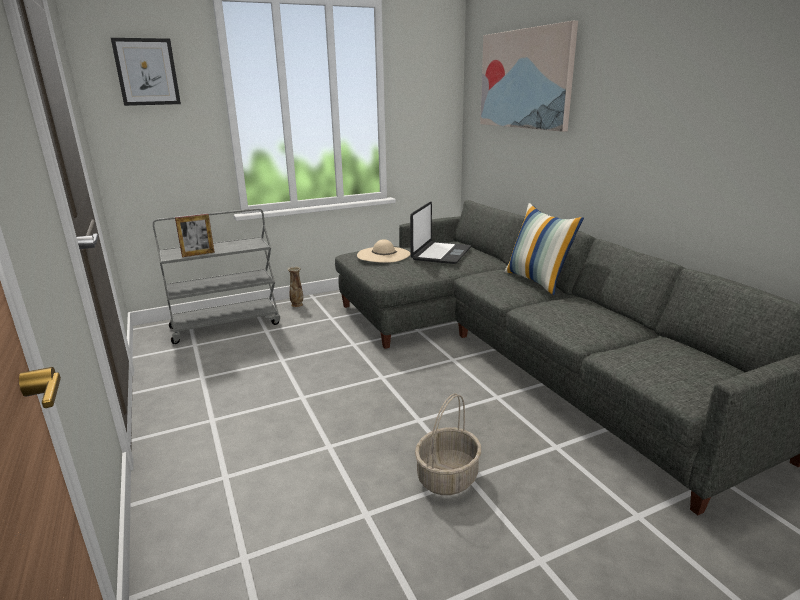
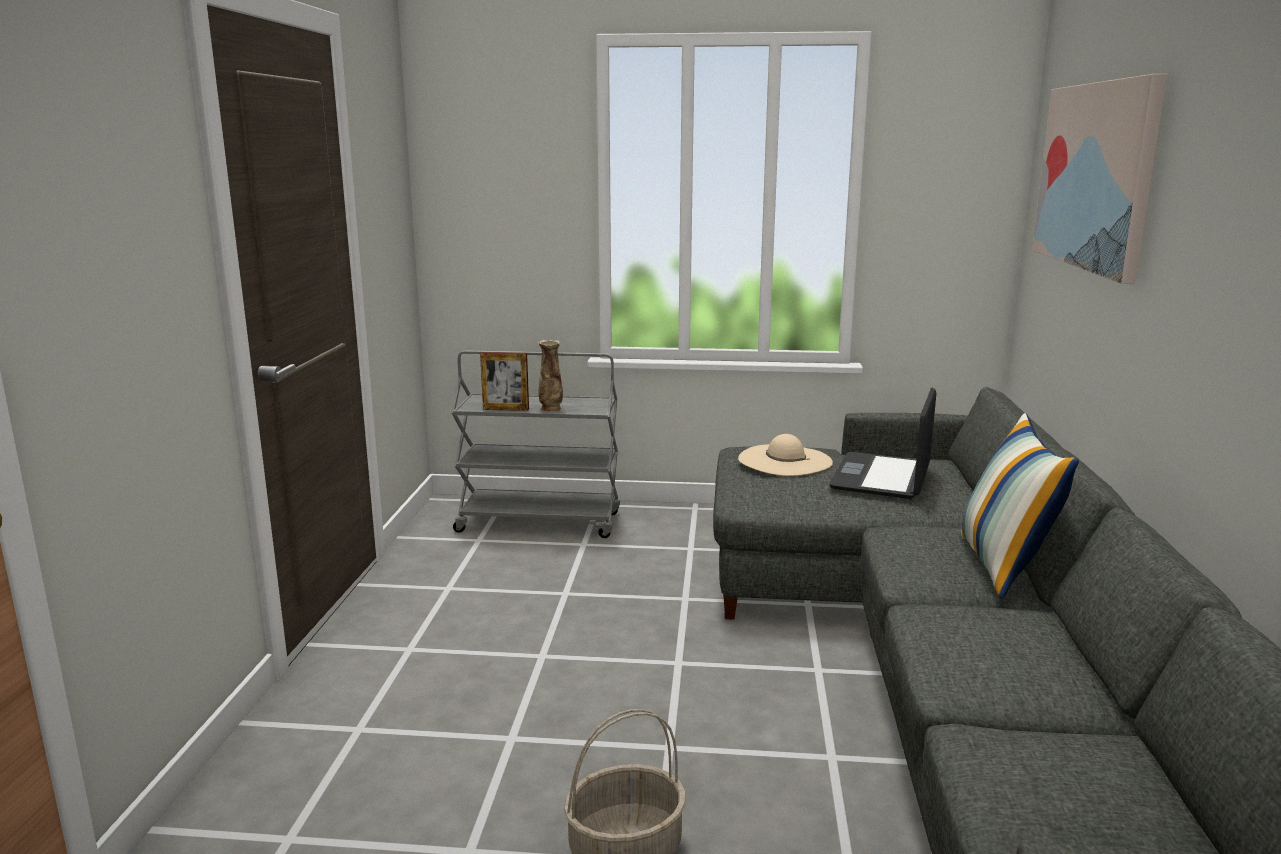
camera: 30 degrees right, 5 degrees down
picture [111,38,181,106] -> none
vase [288,266,303,307] -> vase moved to [538,340,563,412]
laptop [410,202,471,264] -> laptop turned 150 degrees clockwise [829,387,936,499]

